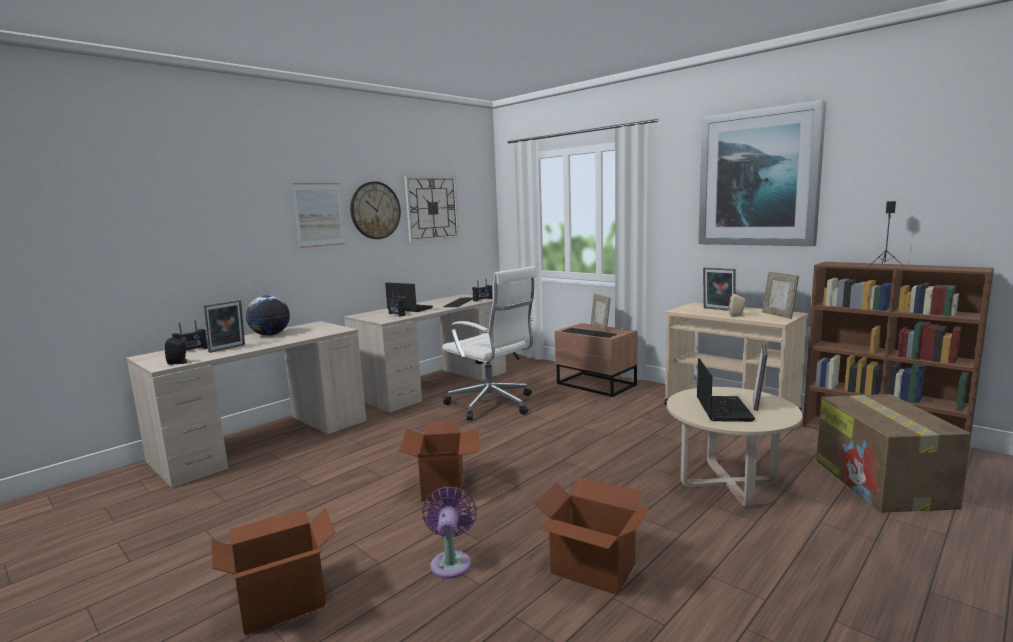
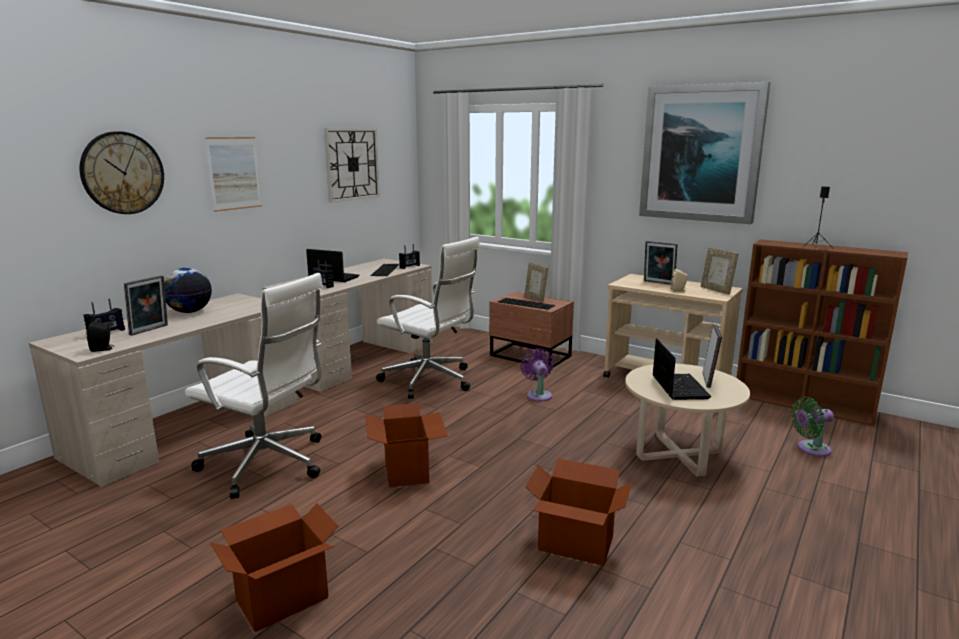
camera: 10 degrees left, 5 degrees up
wall clock [350,181,401,239] -> wall clock moved to [79,131,164,214]
purple fan [422,486,477,579] -> purple fan moved to [521,348,554,401]
cardboard box [816,394,971,513] -> green fan [791,397,834,457]
none -> white office chair [185,273,323,499]

